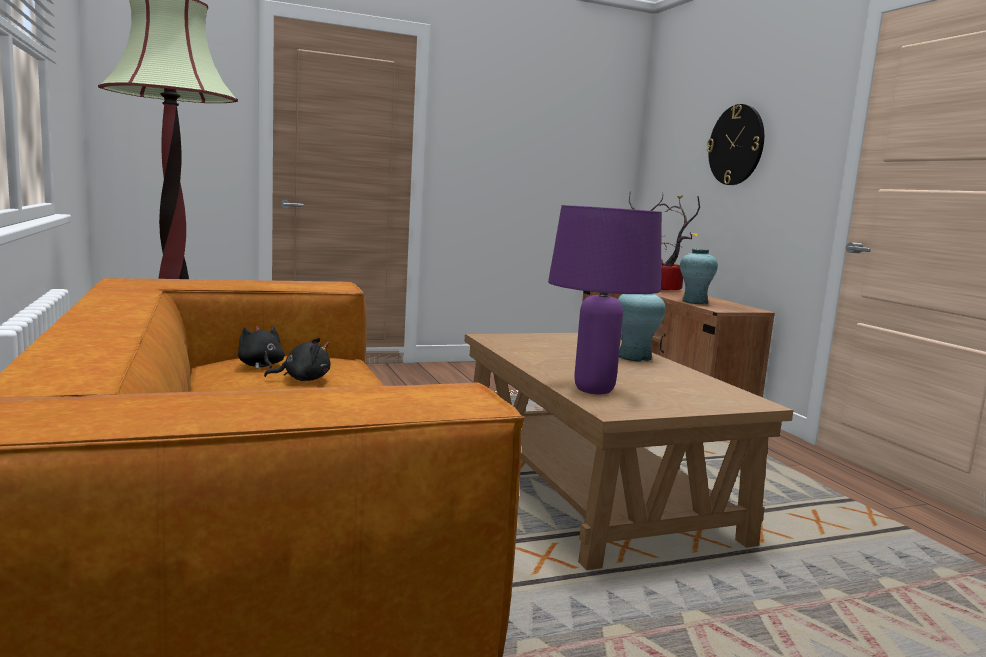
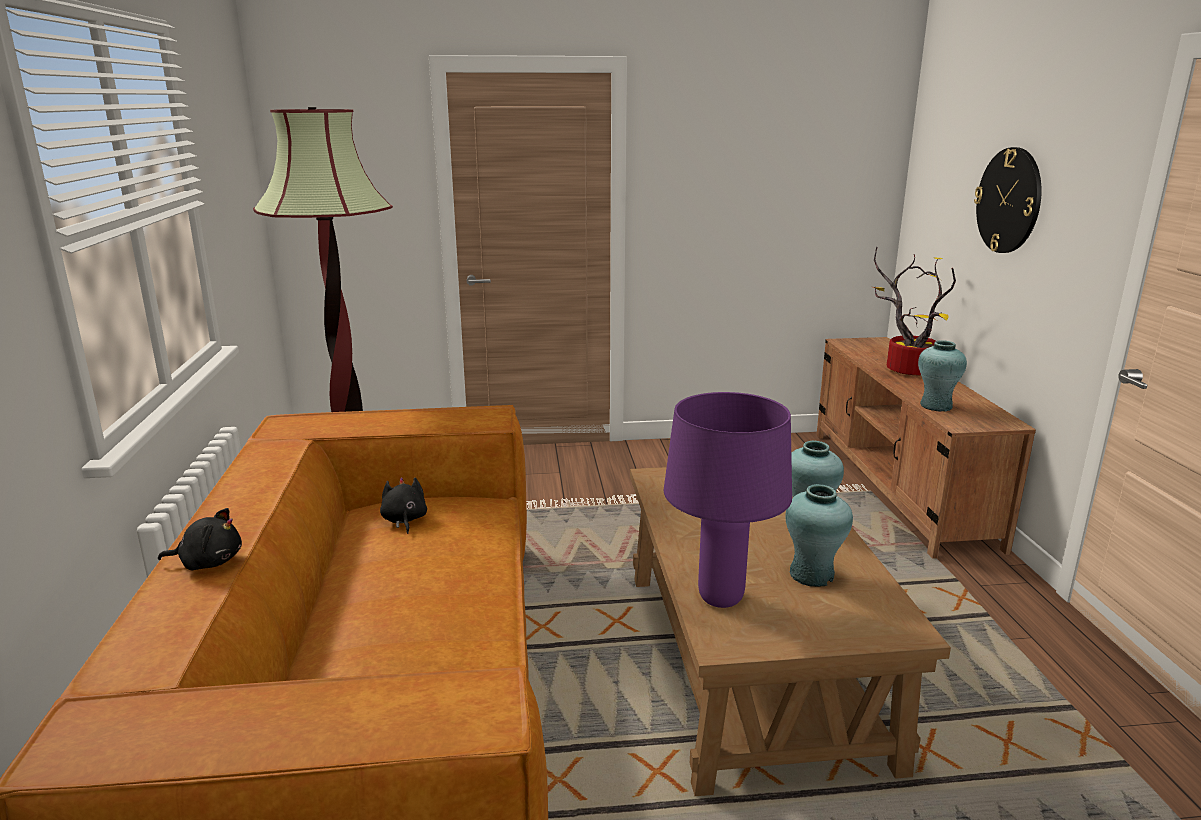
camera: 15 degrees right, 10 degrees up
black plush toy [264,338,330,381] -> black plush toy moved to [158,508,242,570]
none -> turquoise vase [785,484,853,587]

